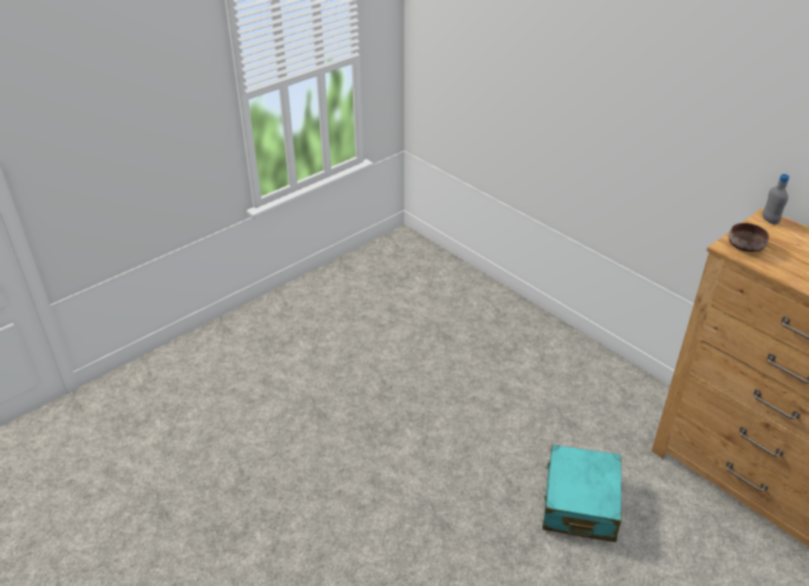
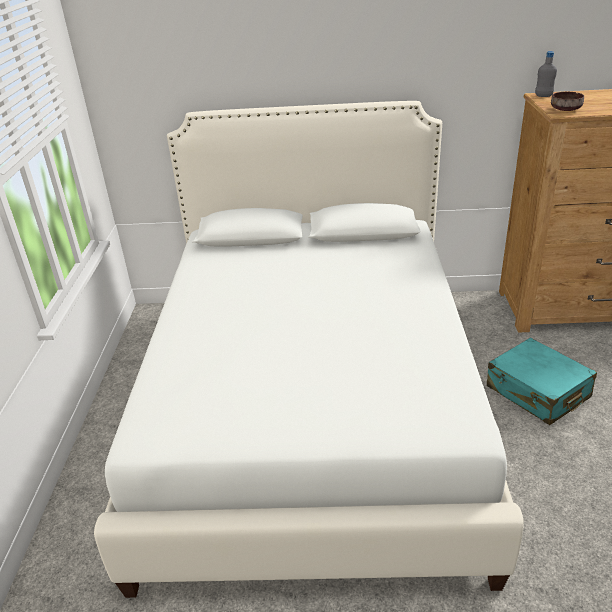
camera: 45 degrees left, 5 degrees down
none -> white bed [94,101,524,598]

